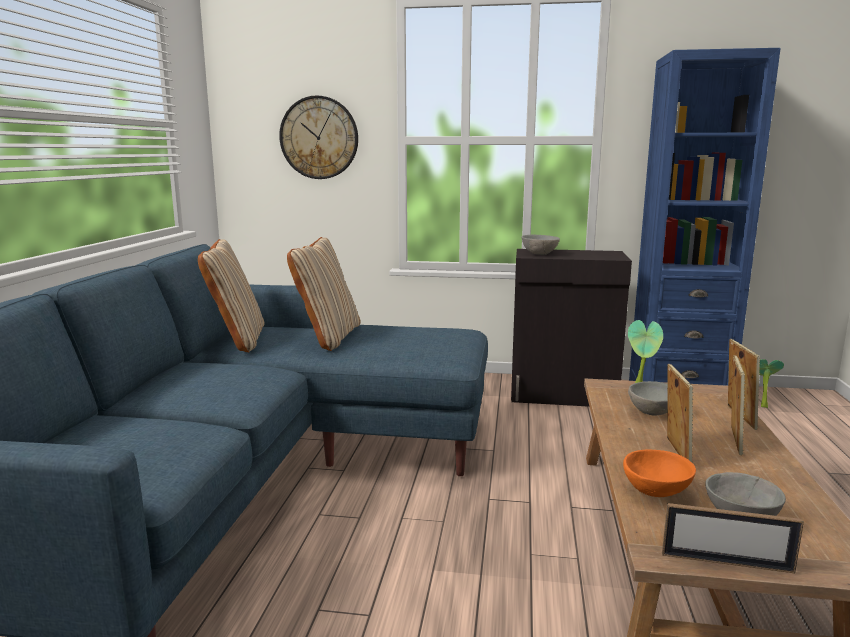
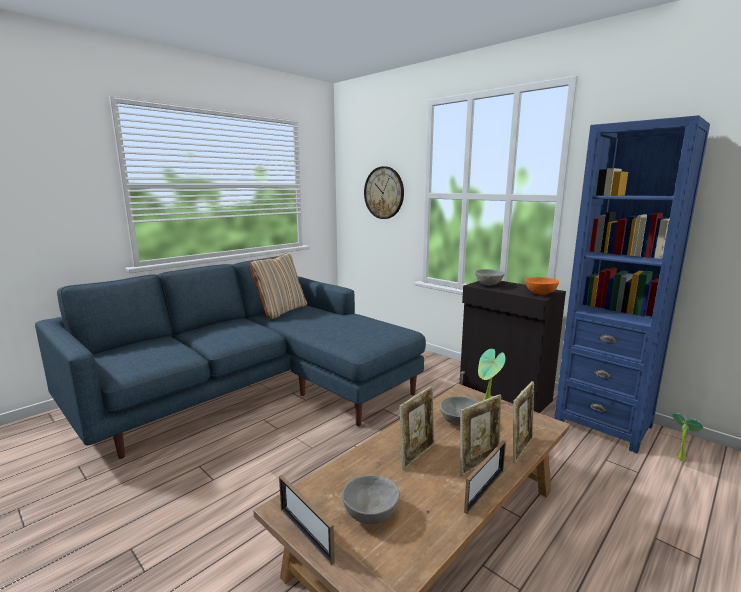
camera: 35 degrees right, 0 degrees up
beige pillow [287,237,361,351] -> none
orange bowl [623,450,696,497] -> orange bowl moved to [525,277,559,295]
none -> picture frame [464,440,506,514]

